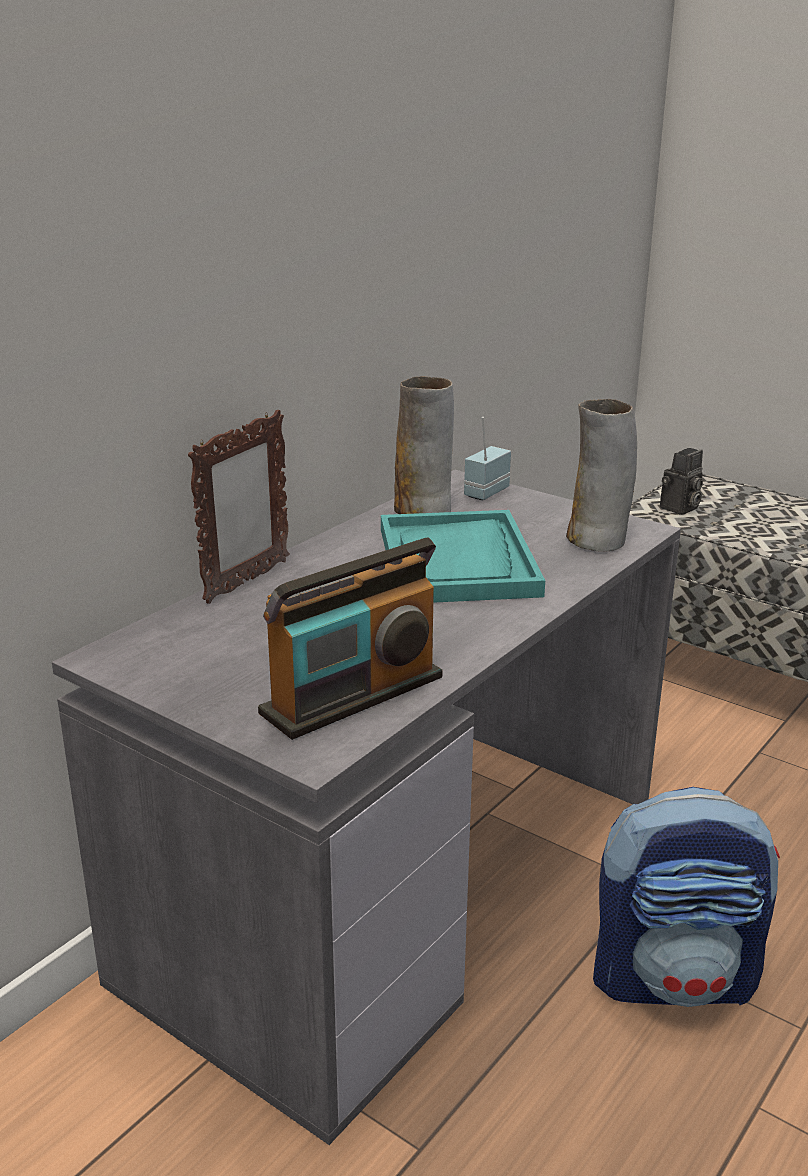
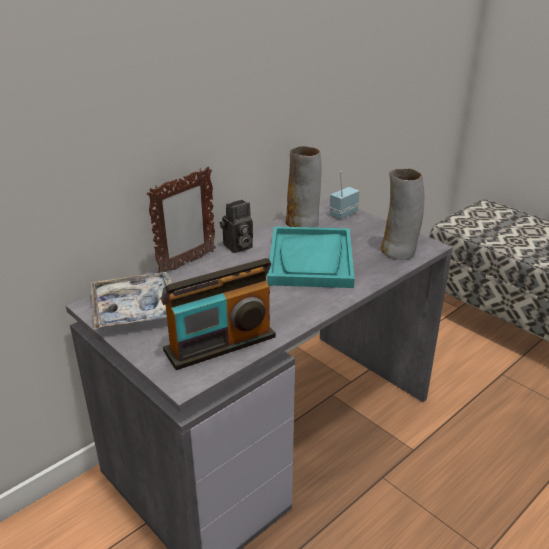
camera: 10 degrees right, 5 degrees up
backpack [593,787,780,1007] -> none
camera [660,448,703,515] -> camera moved to [220,200,253,253]
none -> tray [91,272,172,329]

